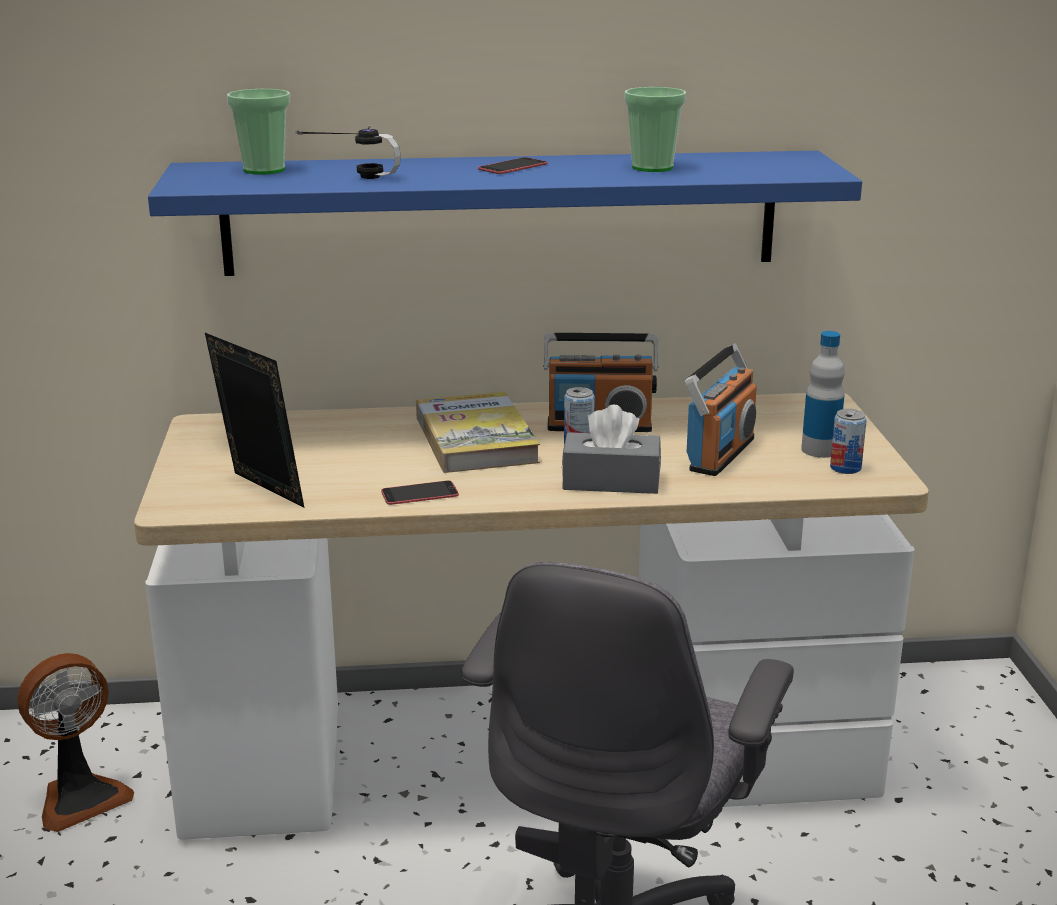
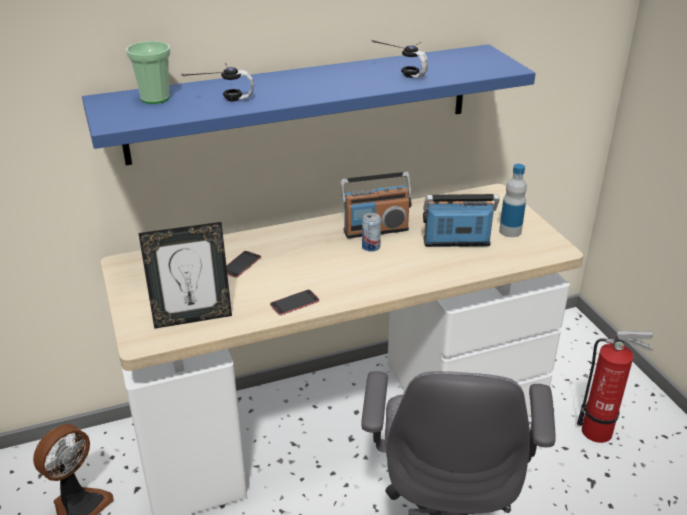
camera: 15 degrees left, 10 degrees up
picture frame [205,333,304,508] -> picture frame turned 135 degrees clockwise [138,222,232,329]
book [416,392,540,473] -> none
phone [478,157,548,174] -> phone moved to [226,251,261,277]
grey tissue box [562,405,661,494] -> none
cup [625,87,686,172] -> headphones [372,40,428,78]
radio [685,344,757,476] -> radio turned 105 degrees counterclockwise [423,194,500,247]
can [830,409,867,474] -> none
none -> fire extinguisher [577,331,653,443]

